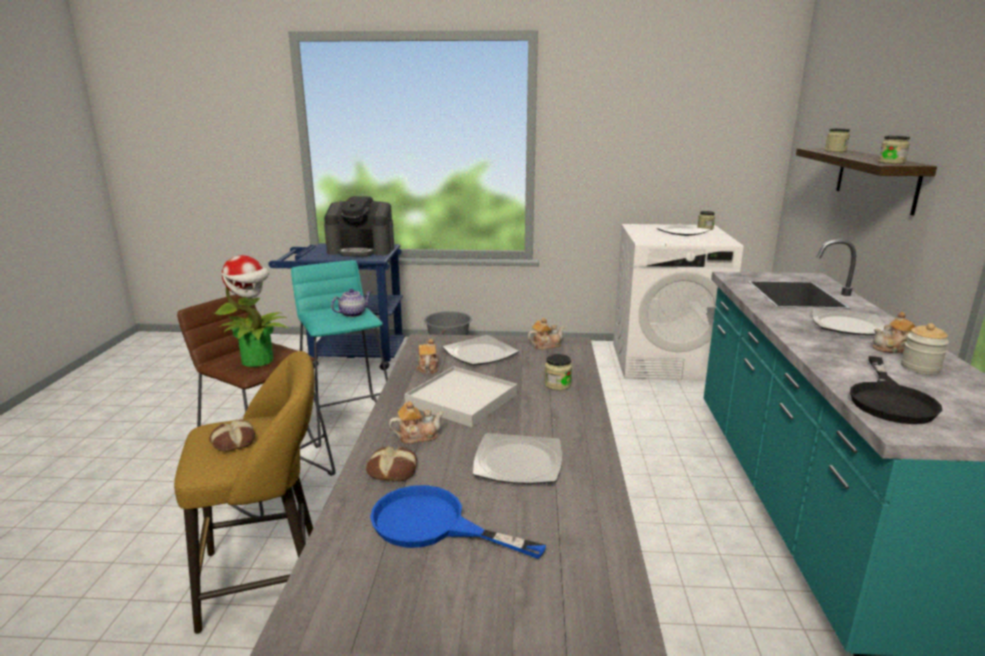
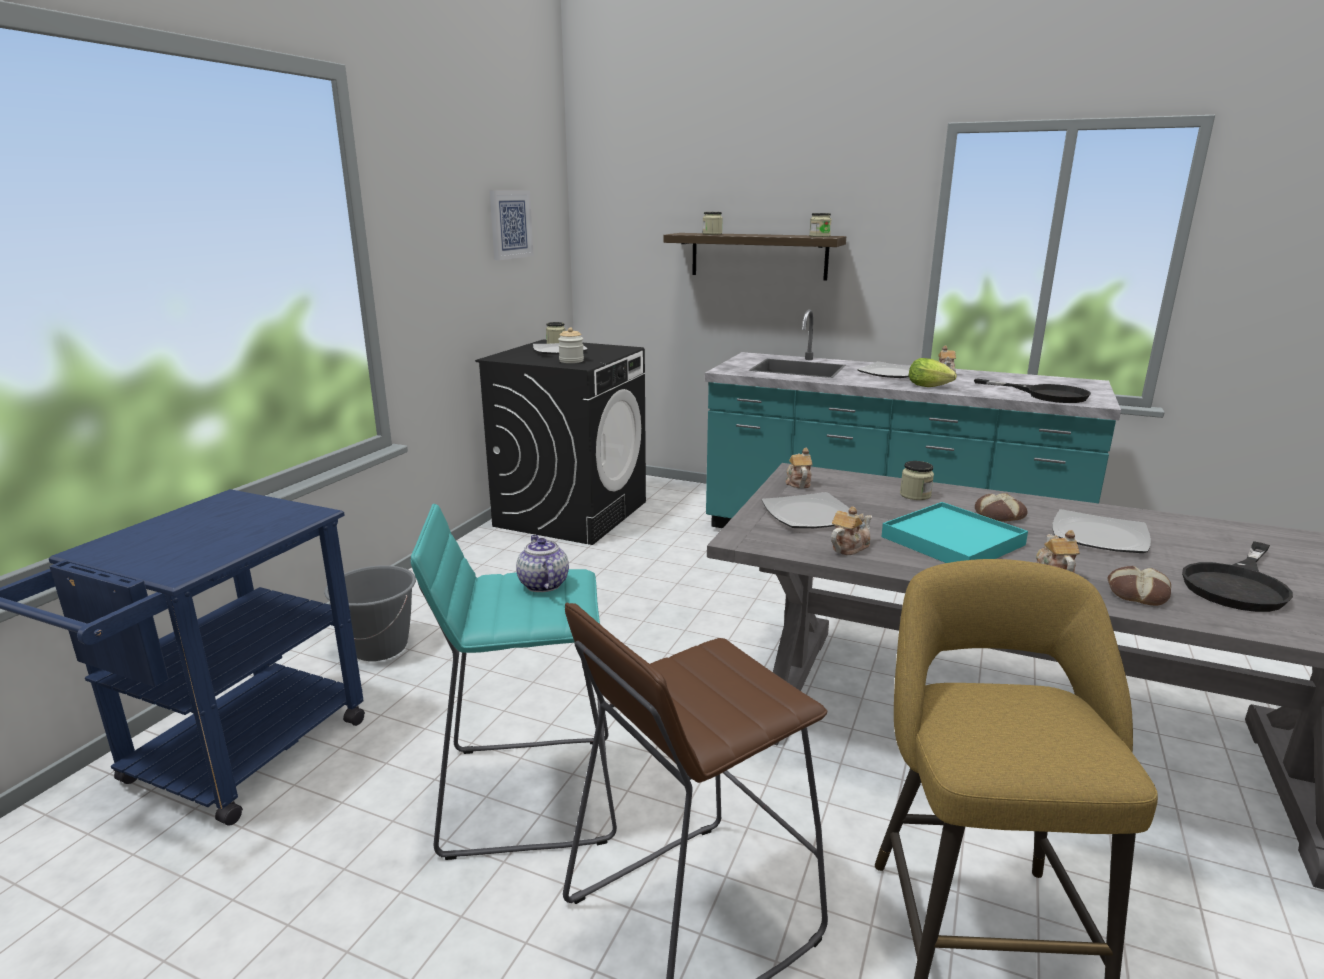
camera: 70 degrees left, 0 degrees up
bread [209,420,255,452] -> bread moved to [975,493,1027,522]
potted plant [214,255,289,367] -> none
coffee machine [324,196,394,257] -> none
blue frying pan [370,485,546,559] -> black frying pan [1182,541,1293,612]
white tray [405,366,517,427] -> turquoise tray [881,502,1028,563]
teapot [417,339,439,374] -> teapot turned 120 degrees clockwise [831,507,872,555]
white washing machine [613,224,743,380] -> black washing machine [475,339,646,545]
jar [901,323,949,374] -> jar moved to [558,327,584,363]
none -> picture [490,191,534,260]
none -> lettuce [909,358,957,387]

